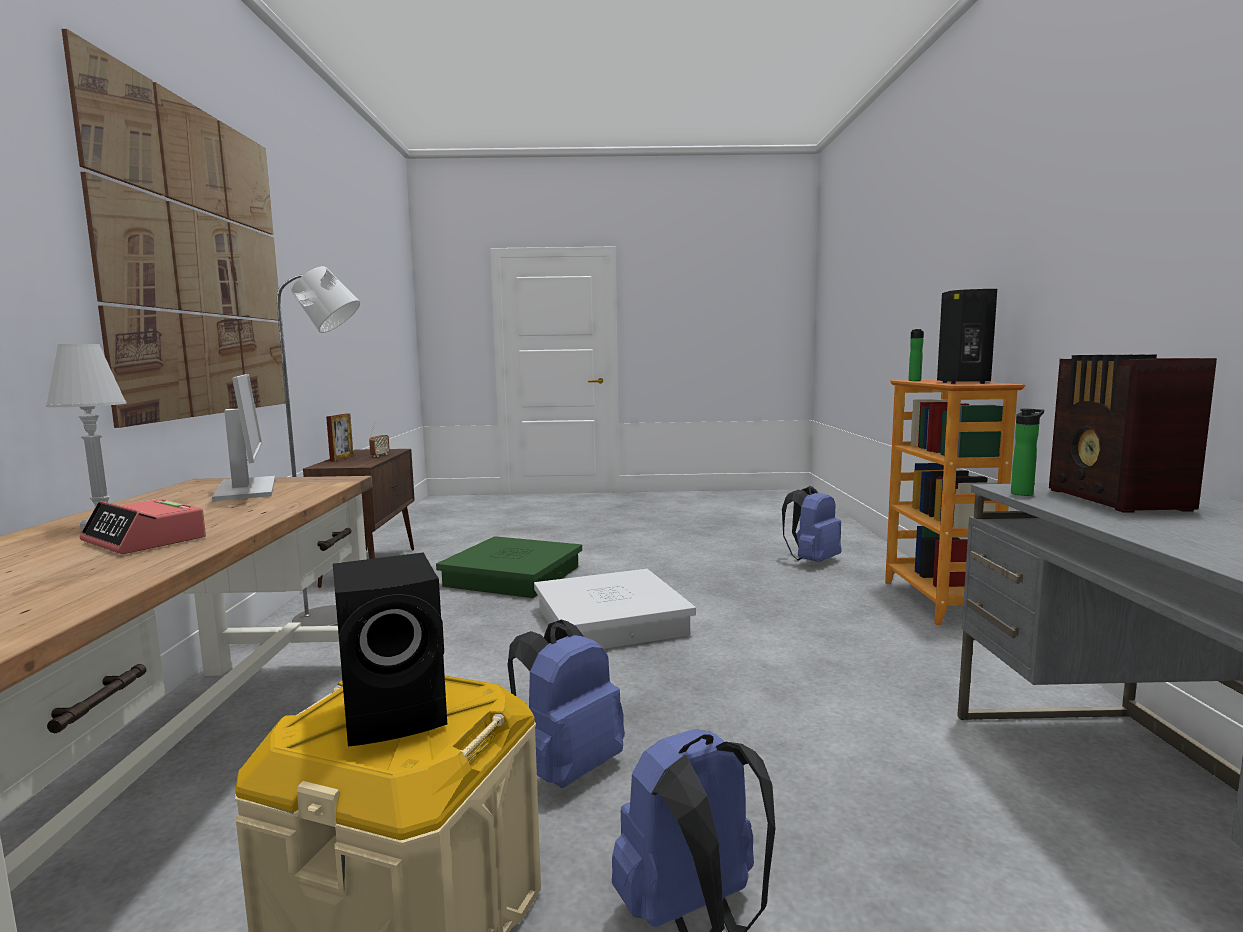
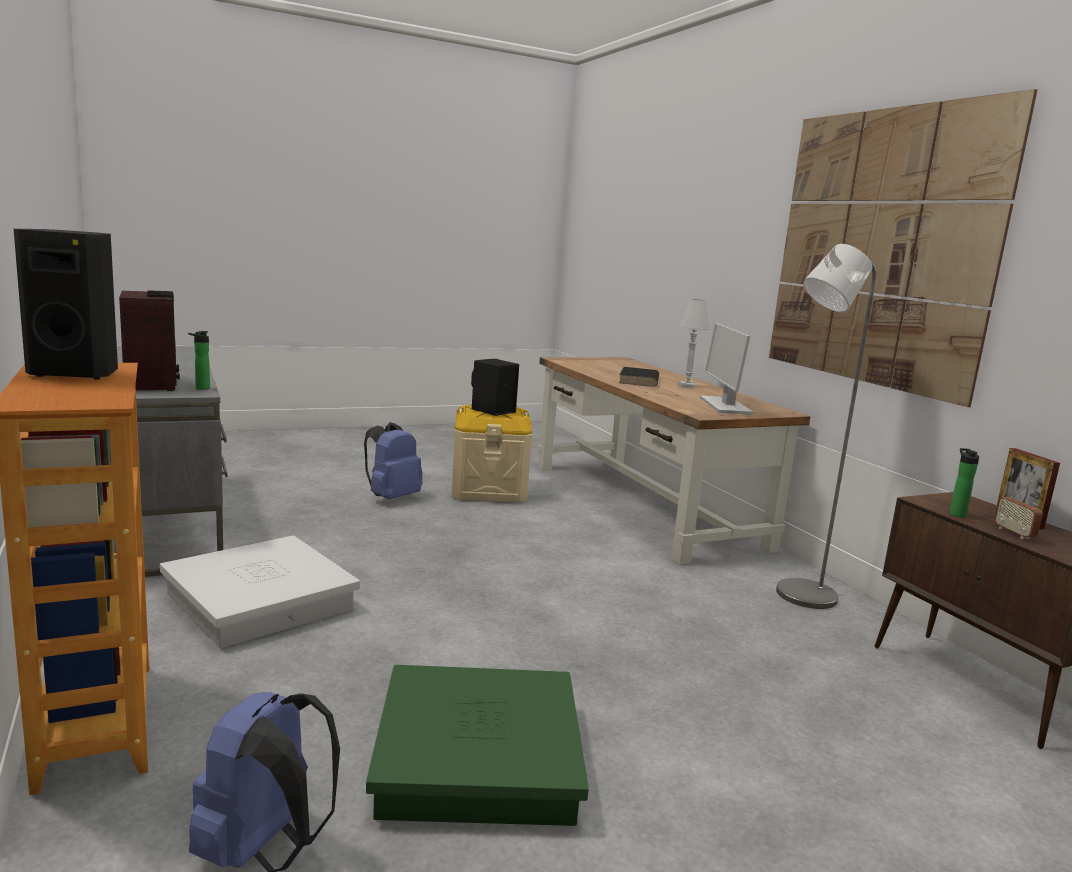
camera: 155 degrees right, 5 degrees up
alarm clock [80,499,206,554] -> black book [619,367,659,387]
monitor [212,374,275,501] -> monitor turned 45 degrees clockwise [700,323,753,415]
green storage box [436,536,582,598] -> green storage box moved to [366,665,589,826]
blue backpack [507,620,625,788] -> none
white storage box [534,569,696,649] -> white storage box moved to [160,536,360,648]
bottle [908,329,924,381] -> bottle moved to [949,448,979,518]

